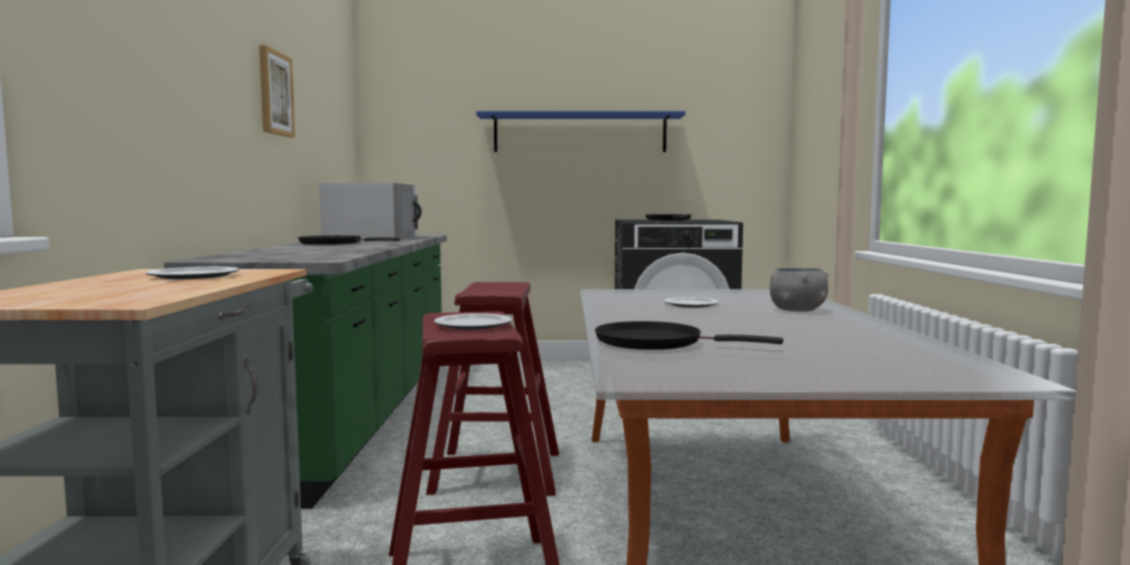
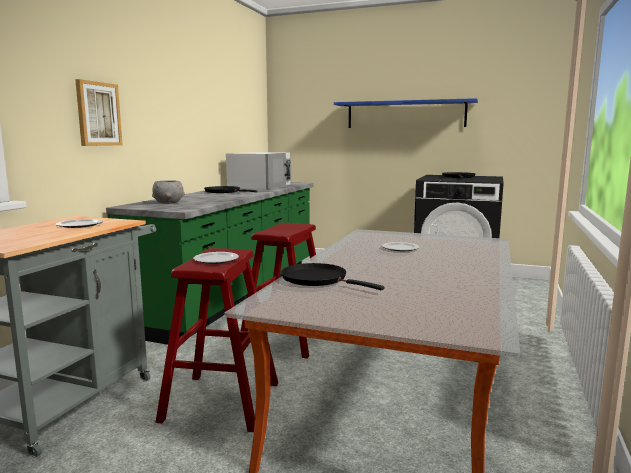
camera: 20 degrees right, 5 degrees up
picture [259,45,295,138] -> picture moved to [75,79,122,146]
grey bowl [770,268,828,312] -> grey bowl moved to [152,180,185,204]

